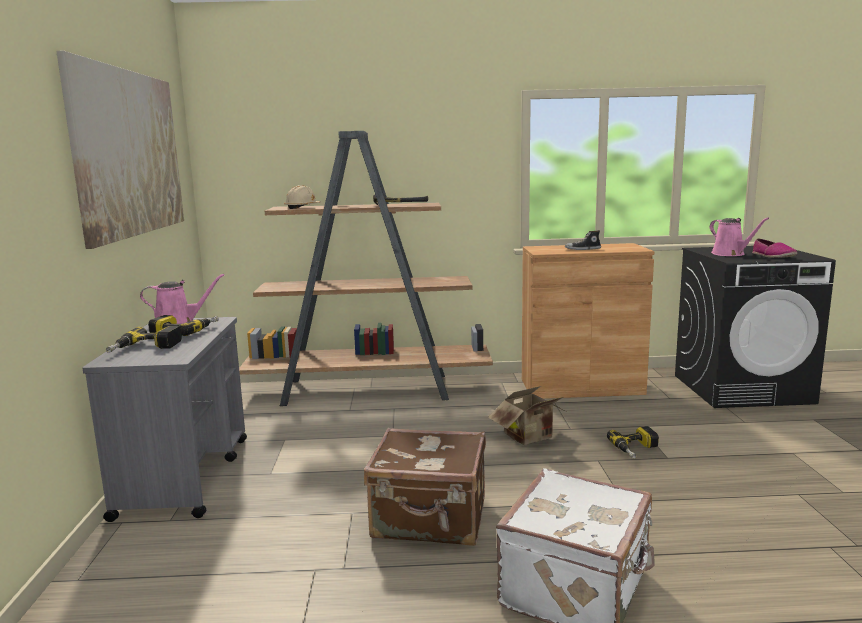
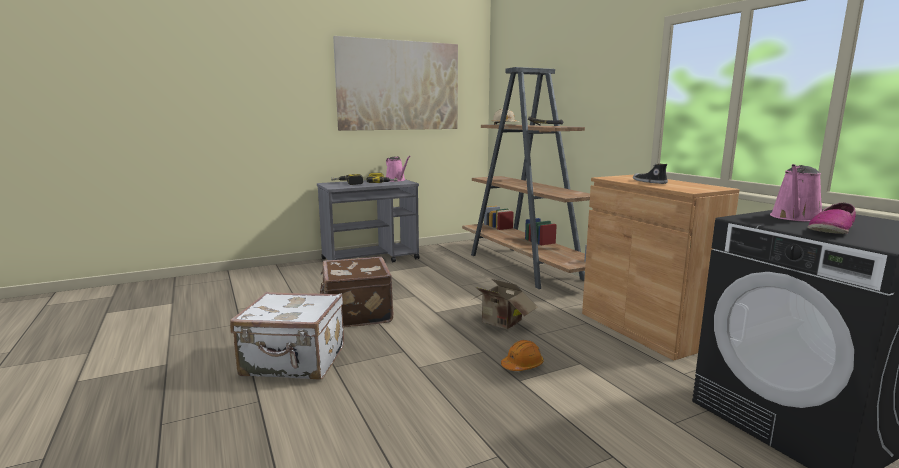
camera: 65 degrees right, 0 degrees up
power drill [607,426,659,459] -> orange hard hat [501,340,544,371]

